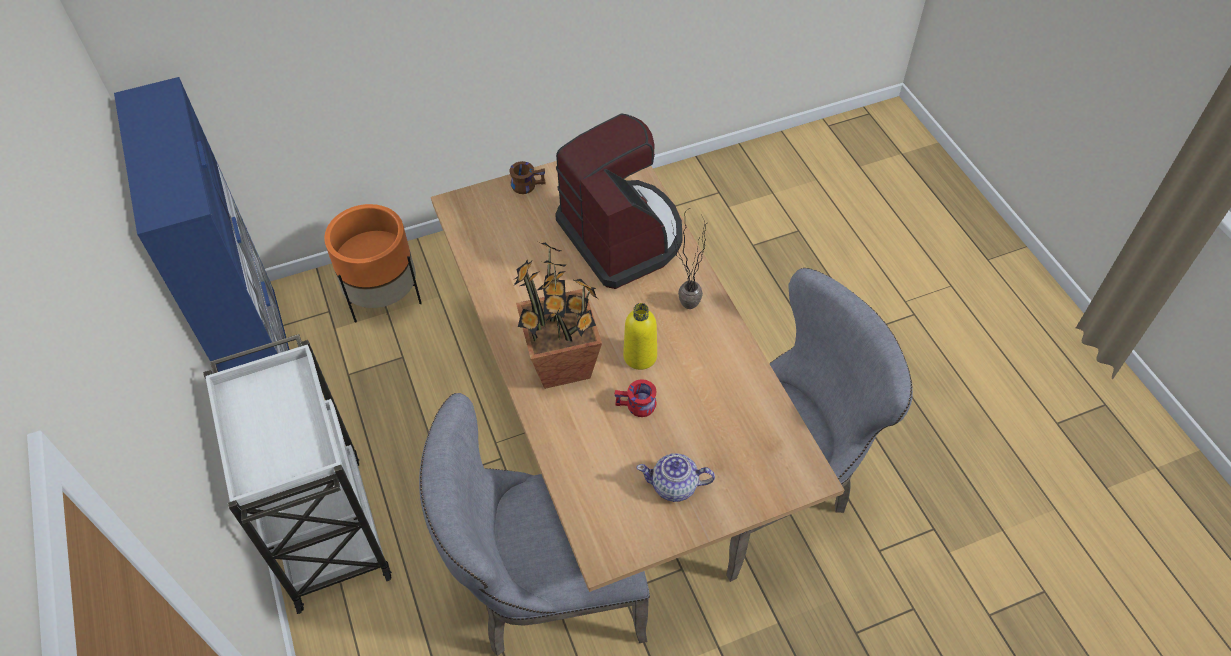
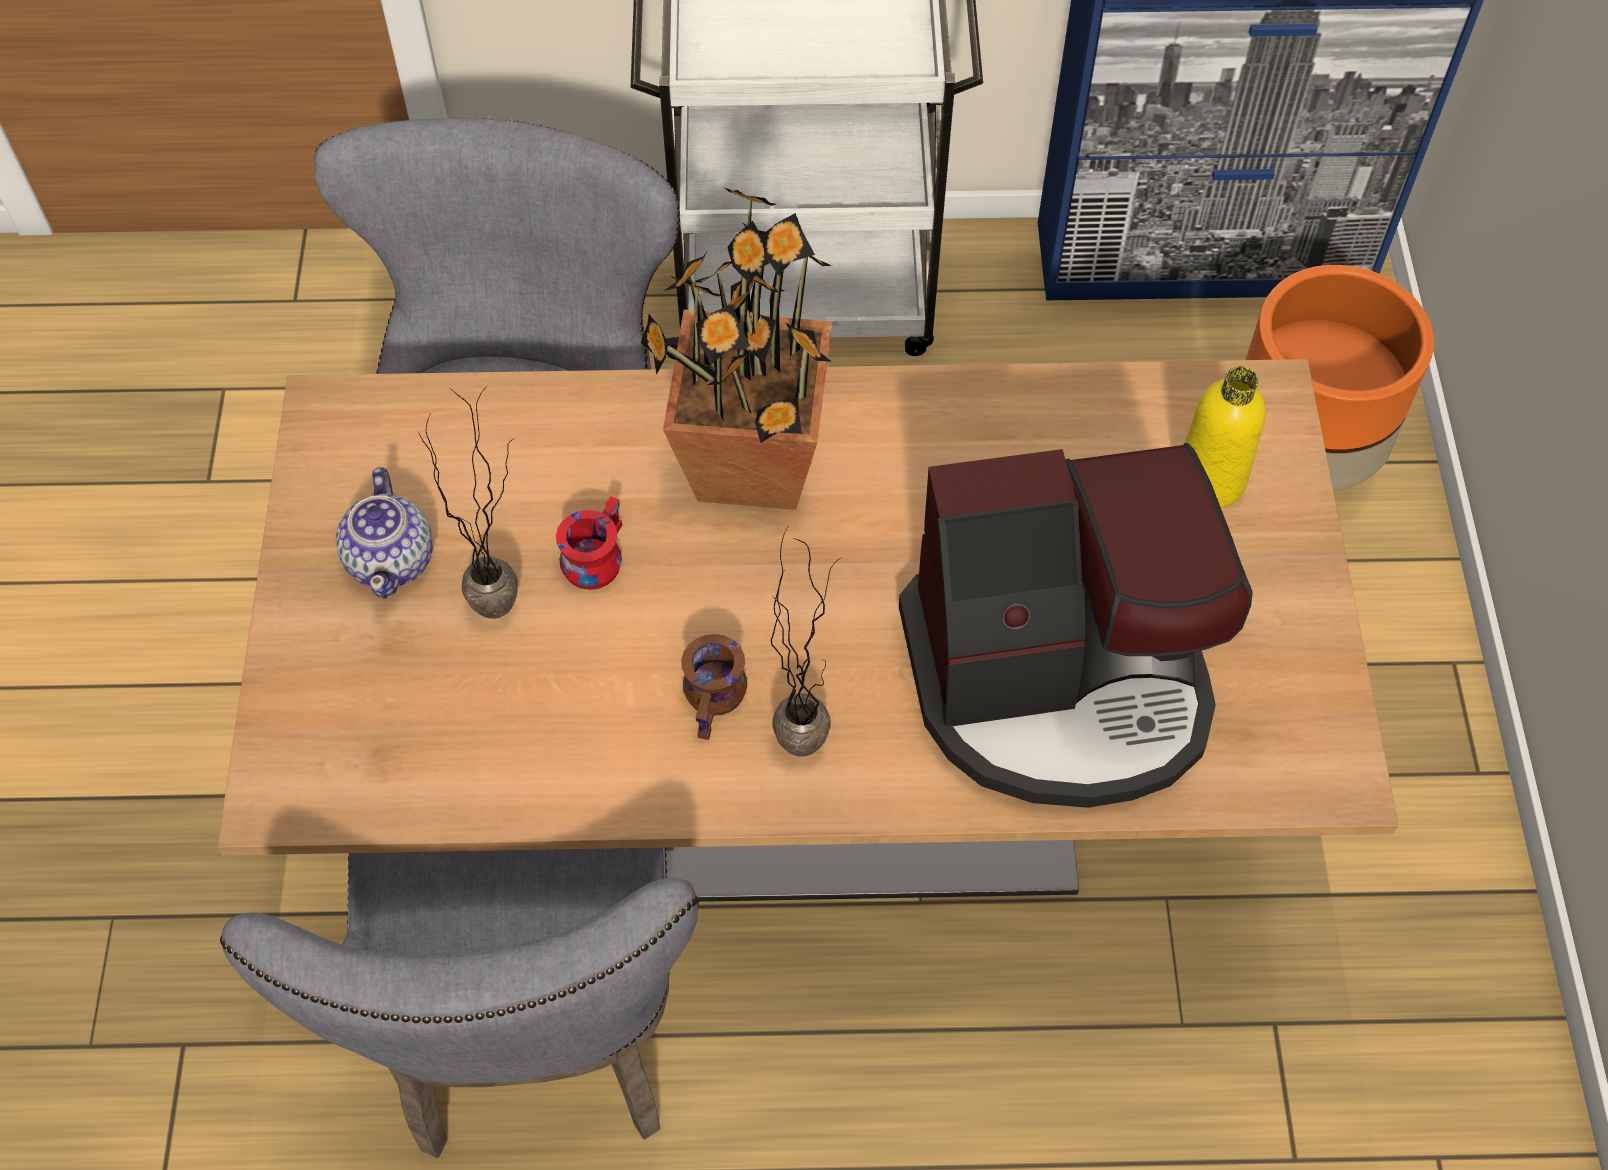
camera: 110 degrees right, 5 degrees up
brown mug [509,161,546,194] -> brown mug moved to [681,634,747,740]
yellow bottle [623,303,657,370] -> yellow bottle moved to [1185,367,1266,508]
teapot [637,453,715,502] -> teapot turned 150 degrees clockwise [336,467,433,599]
none -> potted plant [418,390,518,619]

